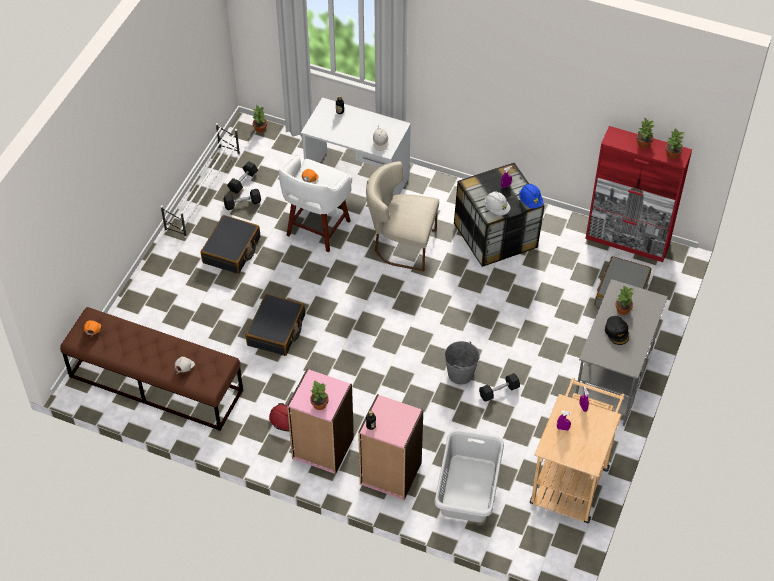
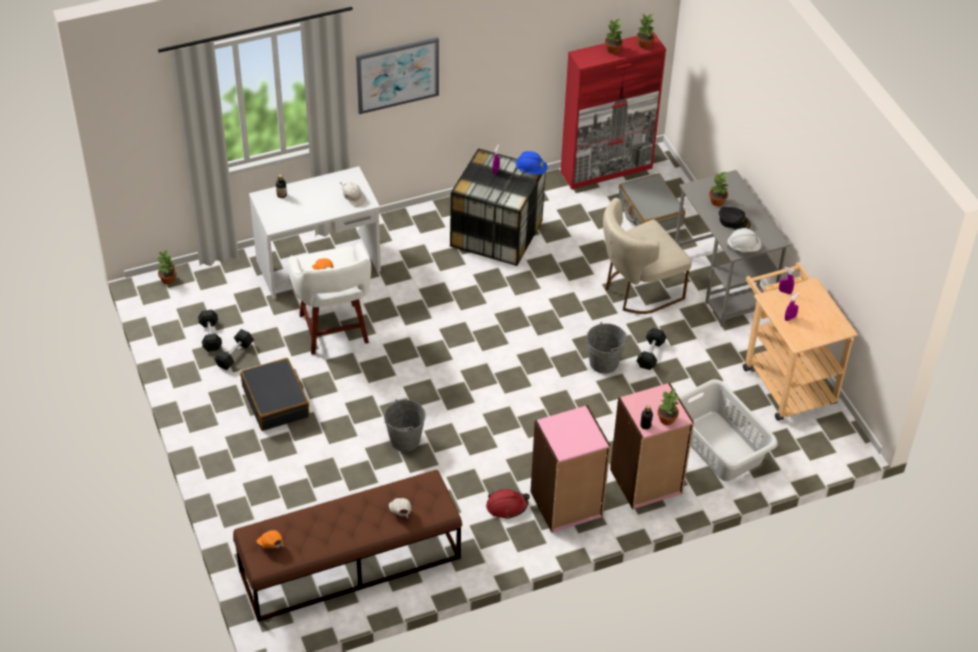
camera: 45 degrees left, 5 degrees down
white shoe rack [161,123,240,238] -> none
black suitcase [246,294,305,356] -> grey bucket [384,399,426,452]
potted plant [310,380,329,410] -> potted plant moved to [658,388,679,425]
beige chair [366,161,439,271] -> beige chair moved to [603,198,692,314]
white hard hat [484,191,511,216] -> white hard hat moved to [727,228,761,252]
none -> picture [356,37,439,114]

